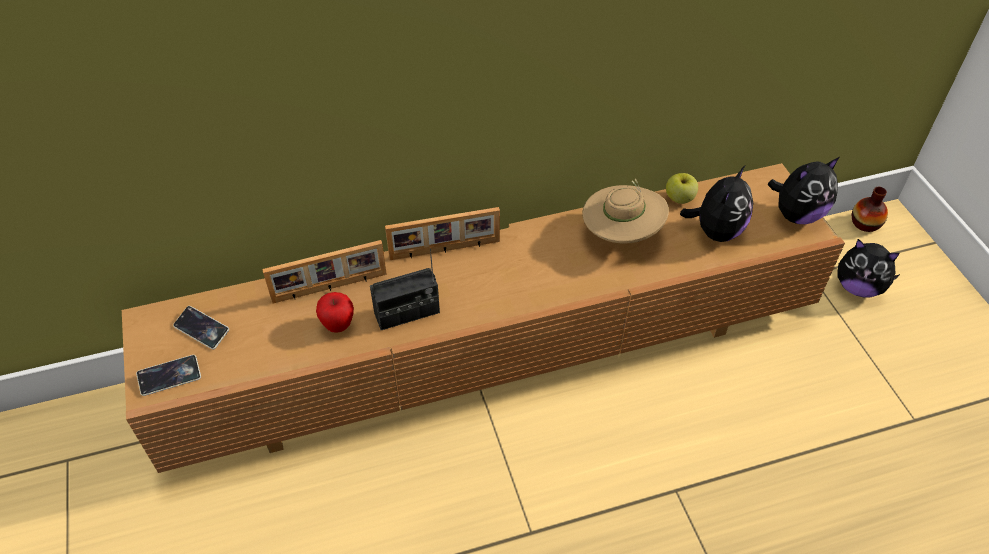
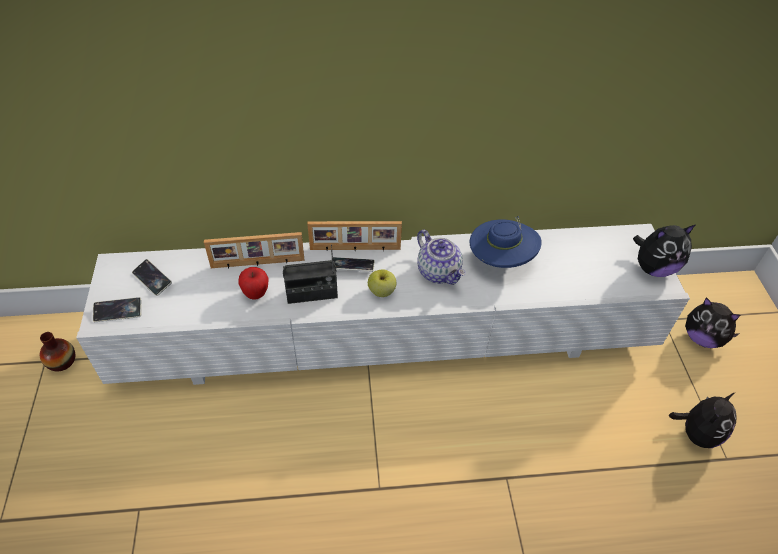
camera: 10 degrees right, 0 degrees up
brown tv stand [122,163,845,473] -> white tv stand [76,224,690,385]
beige hat [583,179,669,243] -> blue hat [470,216,542,268]
apple [666,173,698,204] -> apple moved to [368,270,396,297]
plush toy [680,166,753,242] -> plush toy moved to [669,393,737,448]
vase [852,187,888,232] -> vase moved to [40,332,75,371]
none -> phone [333,257,375,272]
none -> teapot [417,230,466,285]

